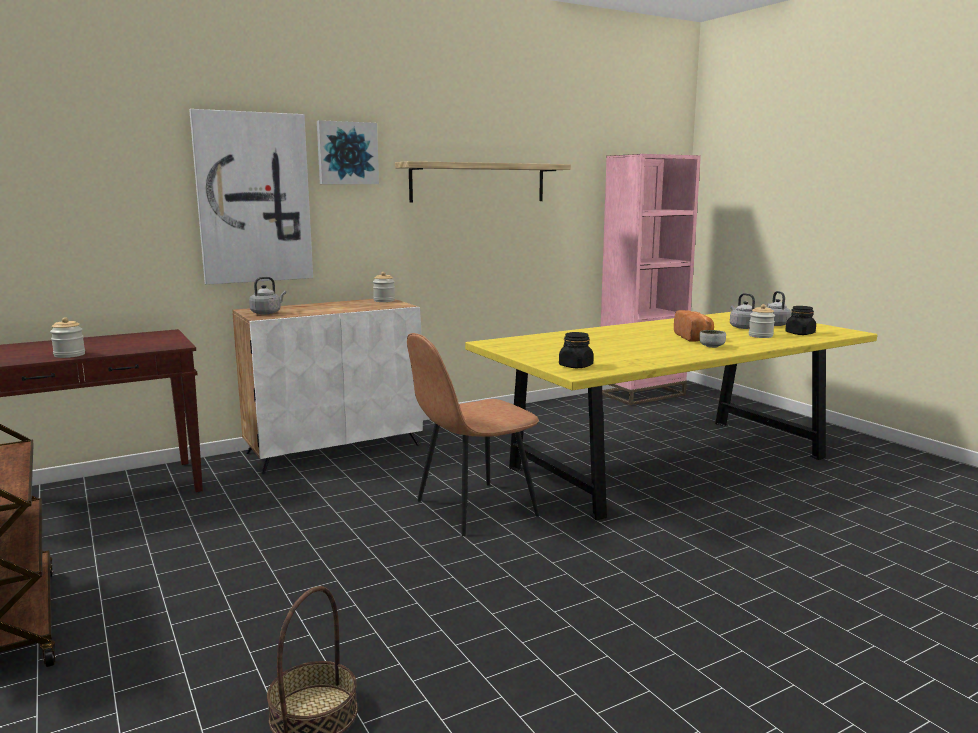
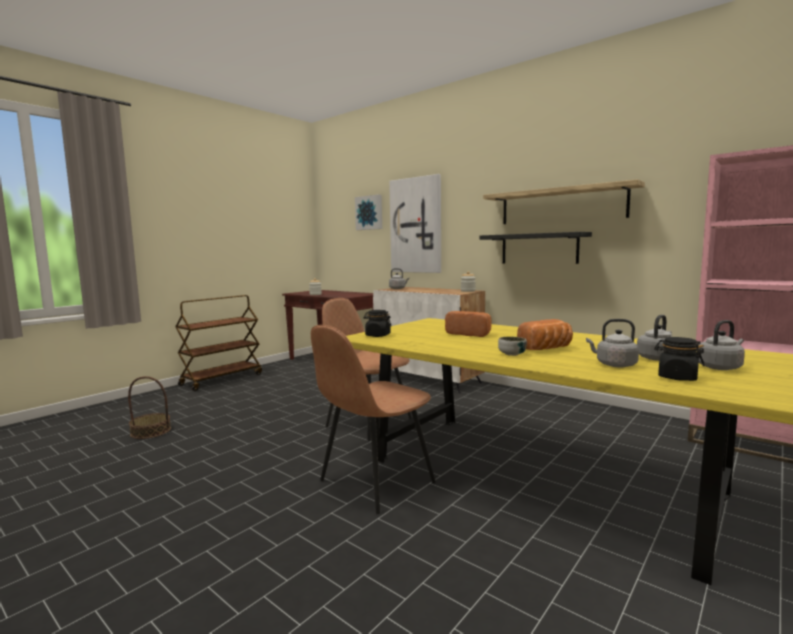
camera: 70 degrees right, 5 degrees down
picture [317,120,379,184] -> picture moved to [355,194,382,230]
jar [748,304,775,338] -> grey kettle [586,319,639,368]
none -> brown chair [311,325,436,514]
none -> bread [445,311,492,337]
none -> black shelf [480,232,592,264]

